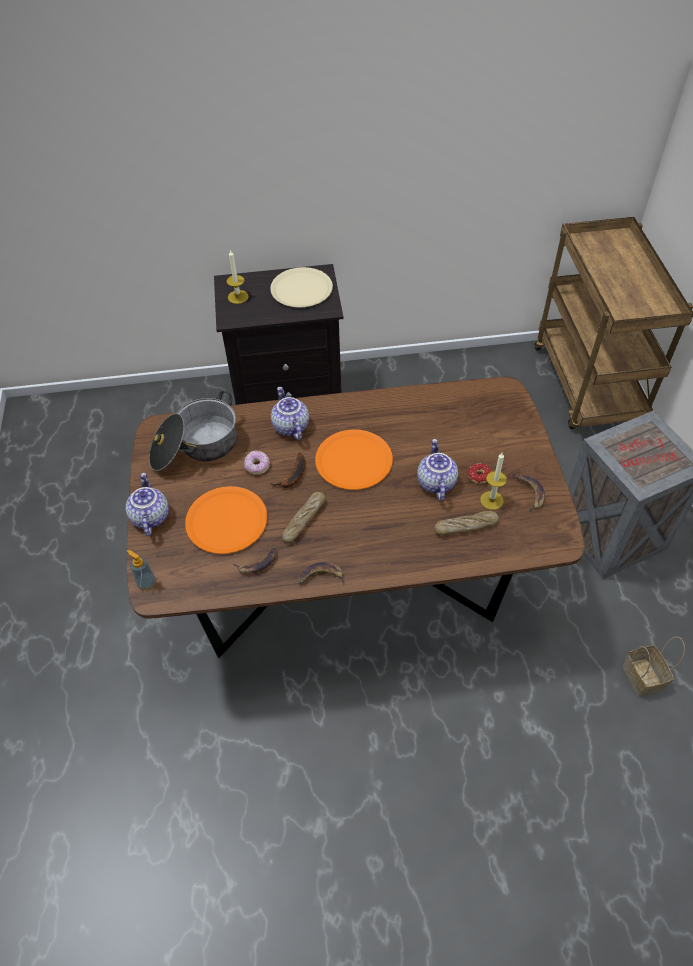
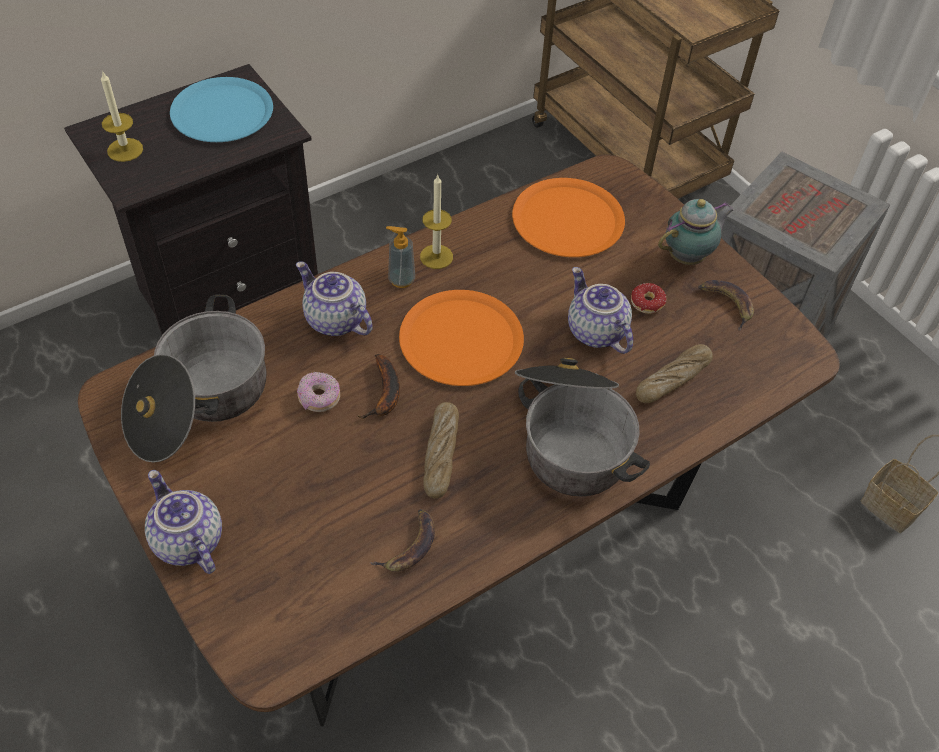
camera: 30 degrees left, 0 degrees up
soap dispenser [127,550,156,590] -> soap dispenser moved to [386,226,415,288]
orange plate [185,486,267,554] -> orange plate moved to [512,178,625,257]
beige plate [270,267,333,307] -> blue plate [170,77,273,142]
banana [299,562,345,585] -> none
candle [480,453,507,510] -> candle moved to [420,175,453,269]
none -> cooking pot [515,358,650,496]
none -> teapot [658,199,734,265]

